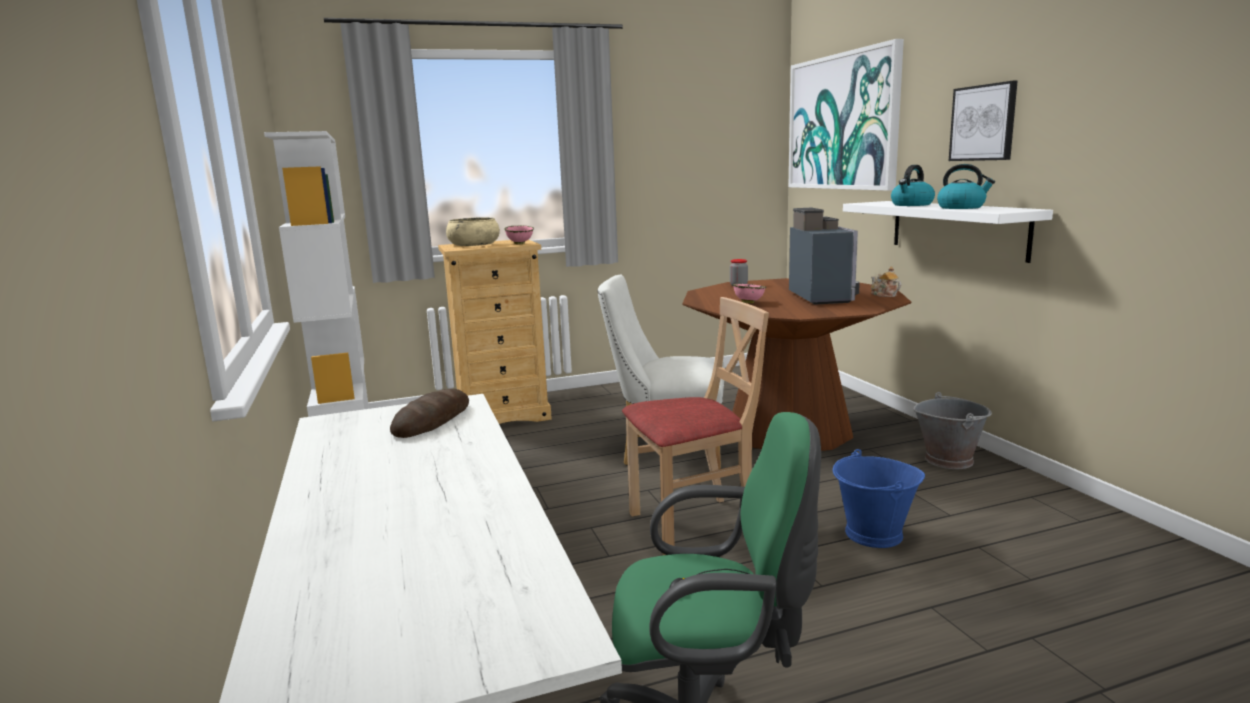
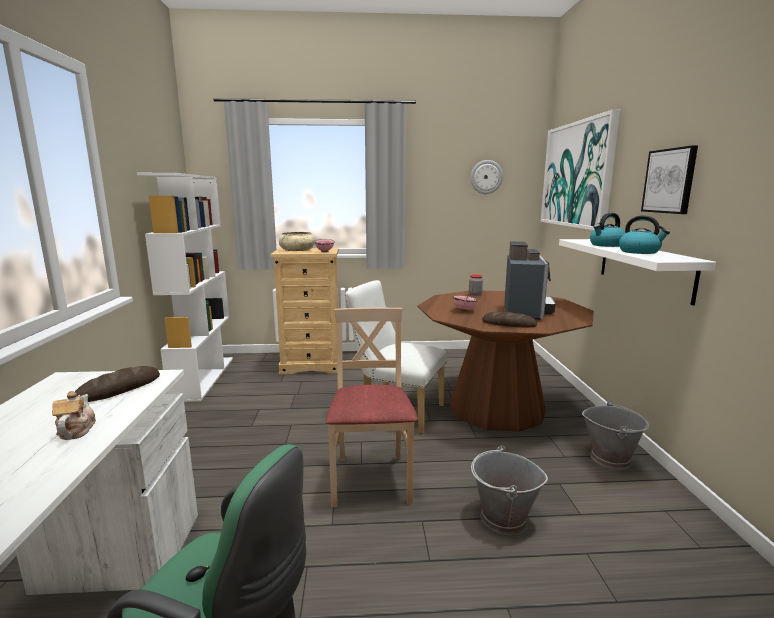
camera: 15 degrees right, 0 degrees up
beige chair [622,297,769,556] -> beige chair turned 90 degrees counterclockwise [326,308,417,507]
blue bucket [833,449,925,548] -> grey bucket [471,445,548,535]
teapot [871,266,901,297] -> teapot moved to [52,391,96,440]
none -> wall clock [470,160,503,194]
none -> bread [482,311,537,327]

